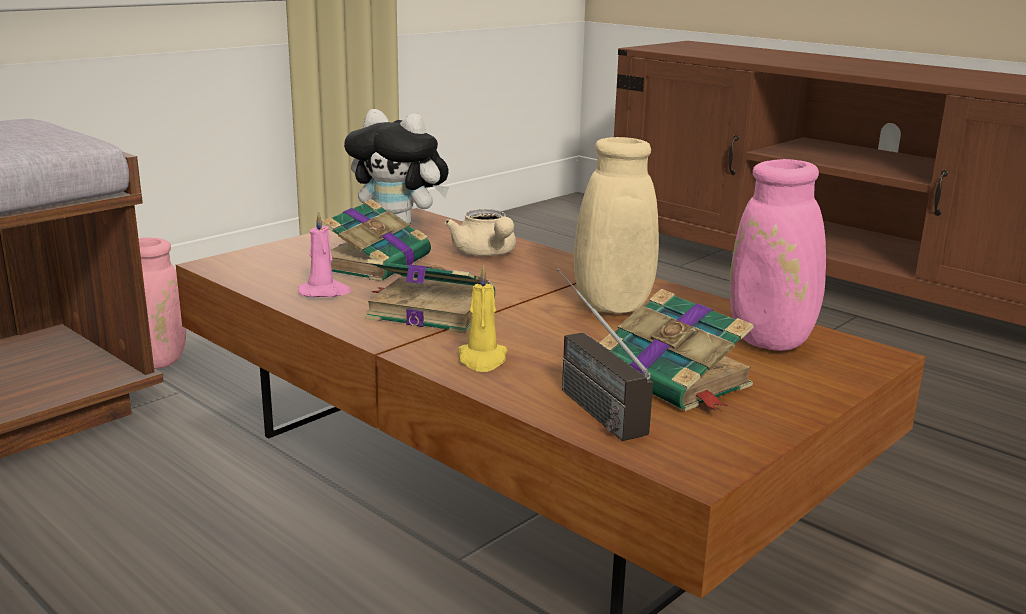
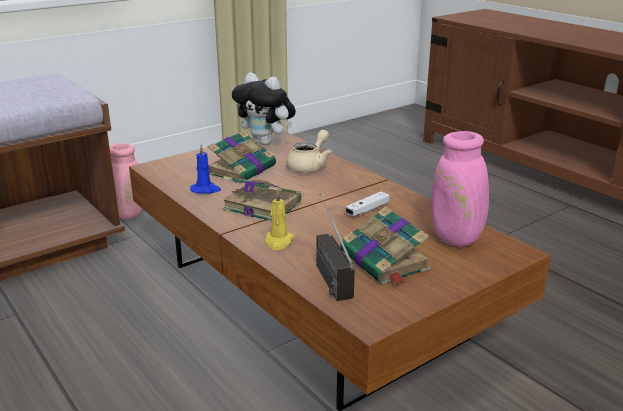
camera: 10 degrees right, 5 degrees up
pink candle [298,211,351,297] -> blue candle [190,144,221,194]
beige teapot [445,209,516,256] -> beige teapot turned 135 degrees counterclockwise [286,130,332,173]
beige vase [574,137,659,313] -> white game controller [345,192,390,216]

